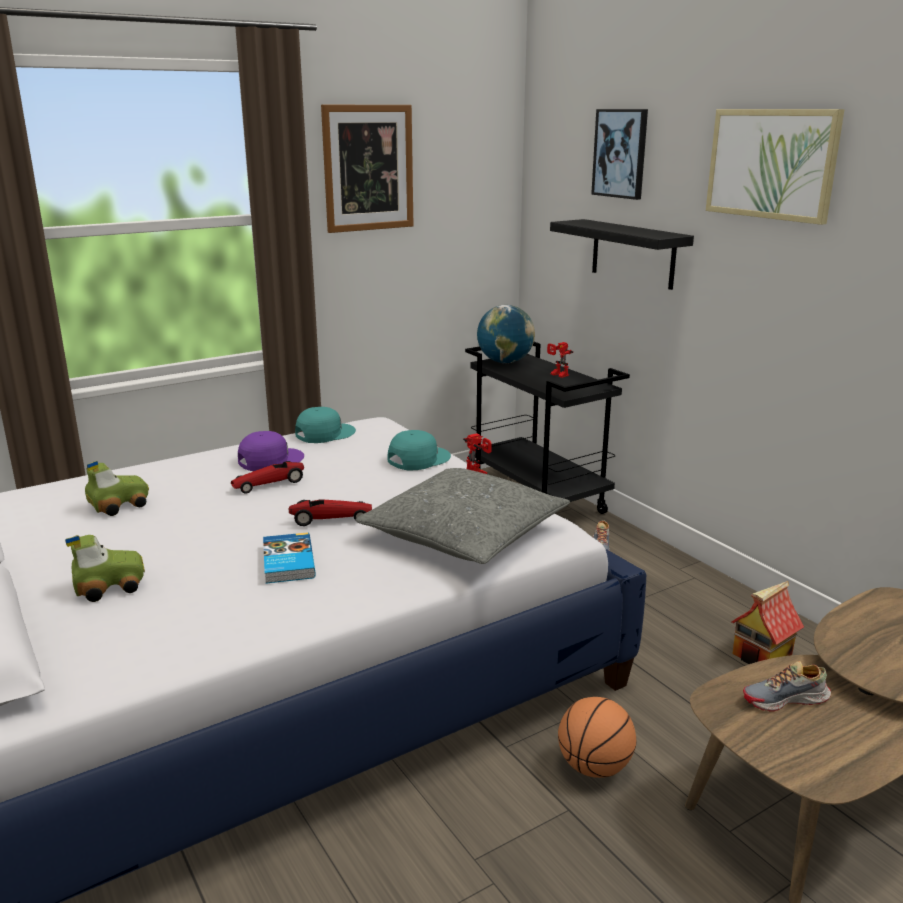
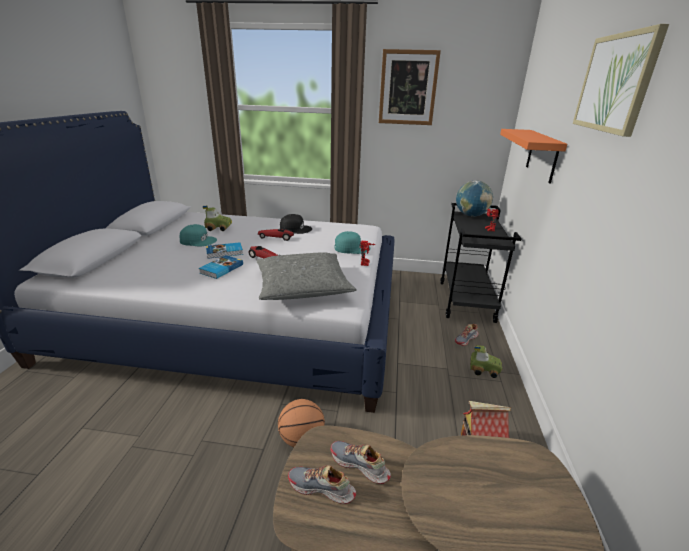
camera: 40 degrees right, 5 degrees up
toy car [65,535,145,602] -> toy car moved to [470,345,502,378]
purple cap [238,431,304,471] -> black cap [280,214,312,234]
turquoise cap [295,407,356,443] -> turquoise cap moved to [180,224,217,246]
black shelf [550,219,694,290] -> orange shelf [500,129,567,184]
picture [591,109,648,200] -> none
none -> book [206,242,243,259]
none -> shoe [288,465,356,504]

